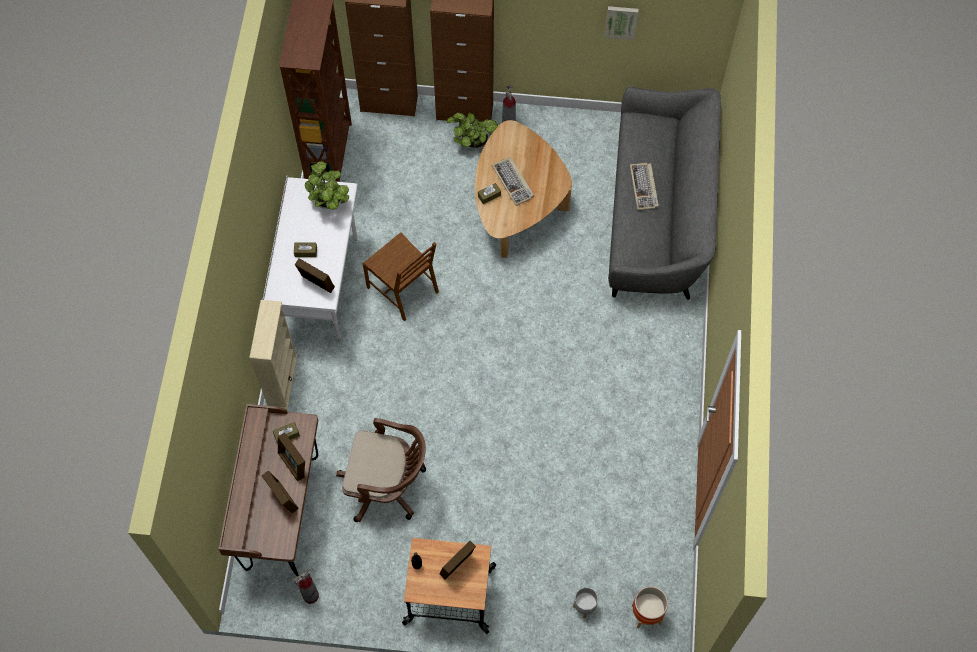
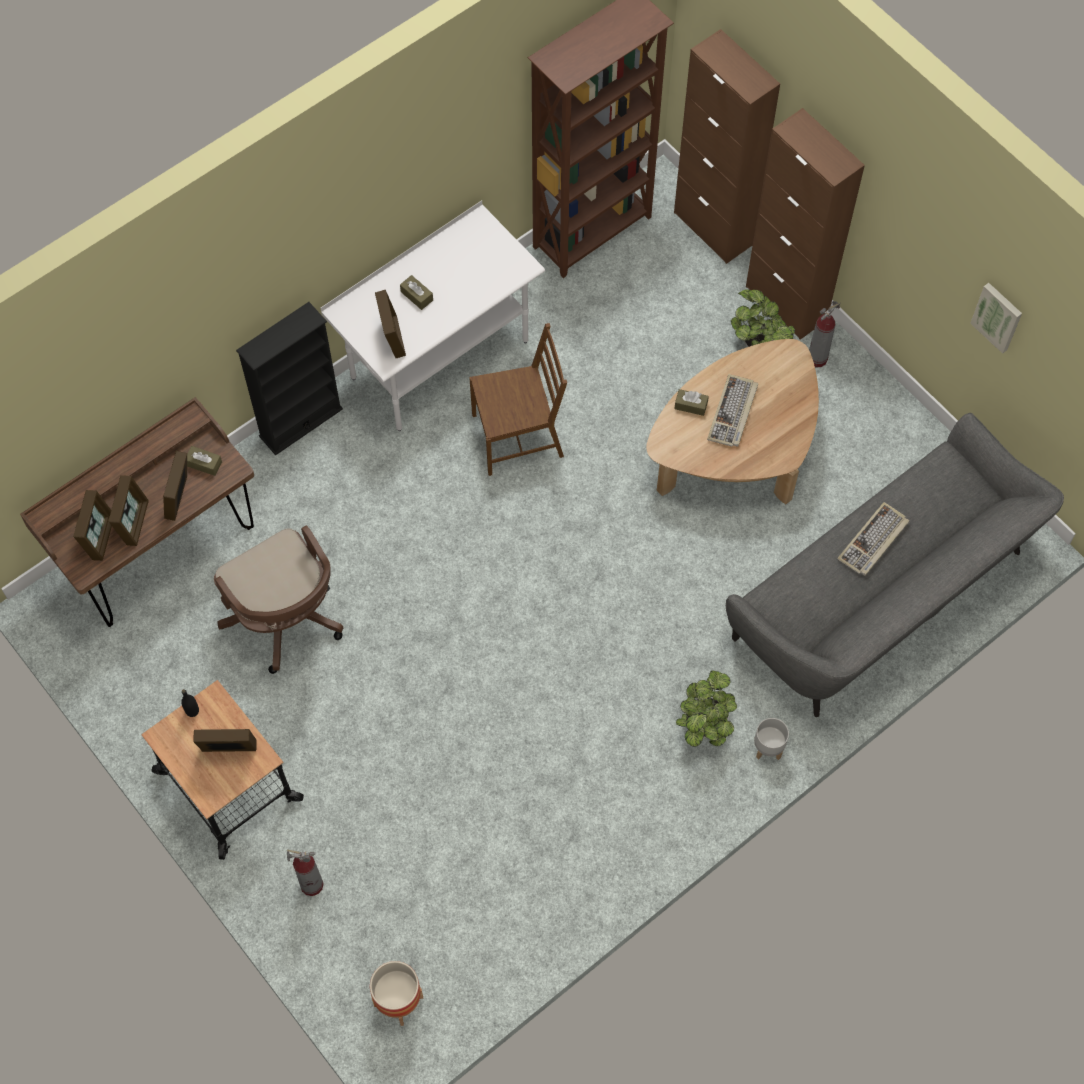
camera: 45 degrees right, 0 degrees up
beige bookcase [249,300,297,409] -> black bookcase [236,302,343,456]
fire extinguisher [293,569,319,604] -> fire extinguisher moved to [287,849,324,896]
potted plant [305,161,349,210] -> potted plant moved to [676,670,737,747]
brown chair [363,232,439,321] -> brown chair turned 105 degrees counterclockwise [469,323,567,476]
grey planter [573,587,598,618] -> grey planter moved to [754,718,789,760]
none -> picture frame [73,490,112,561]

